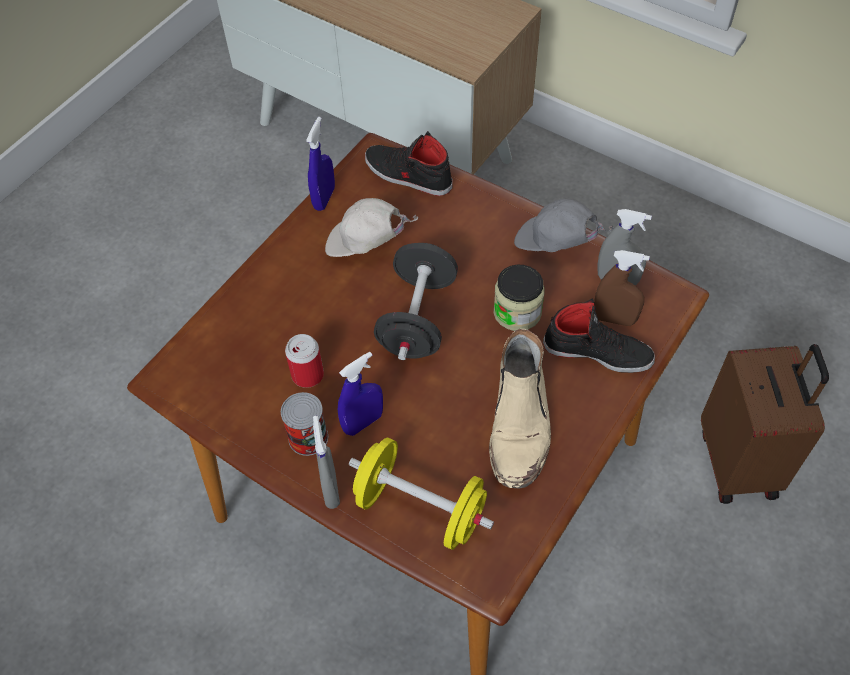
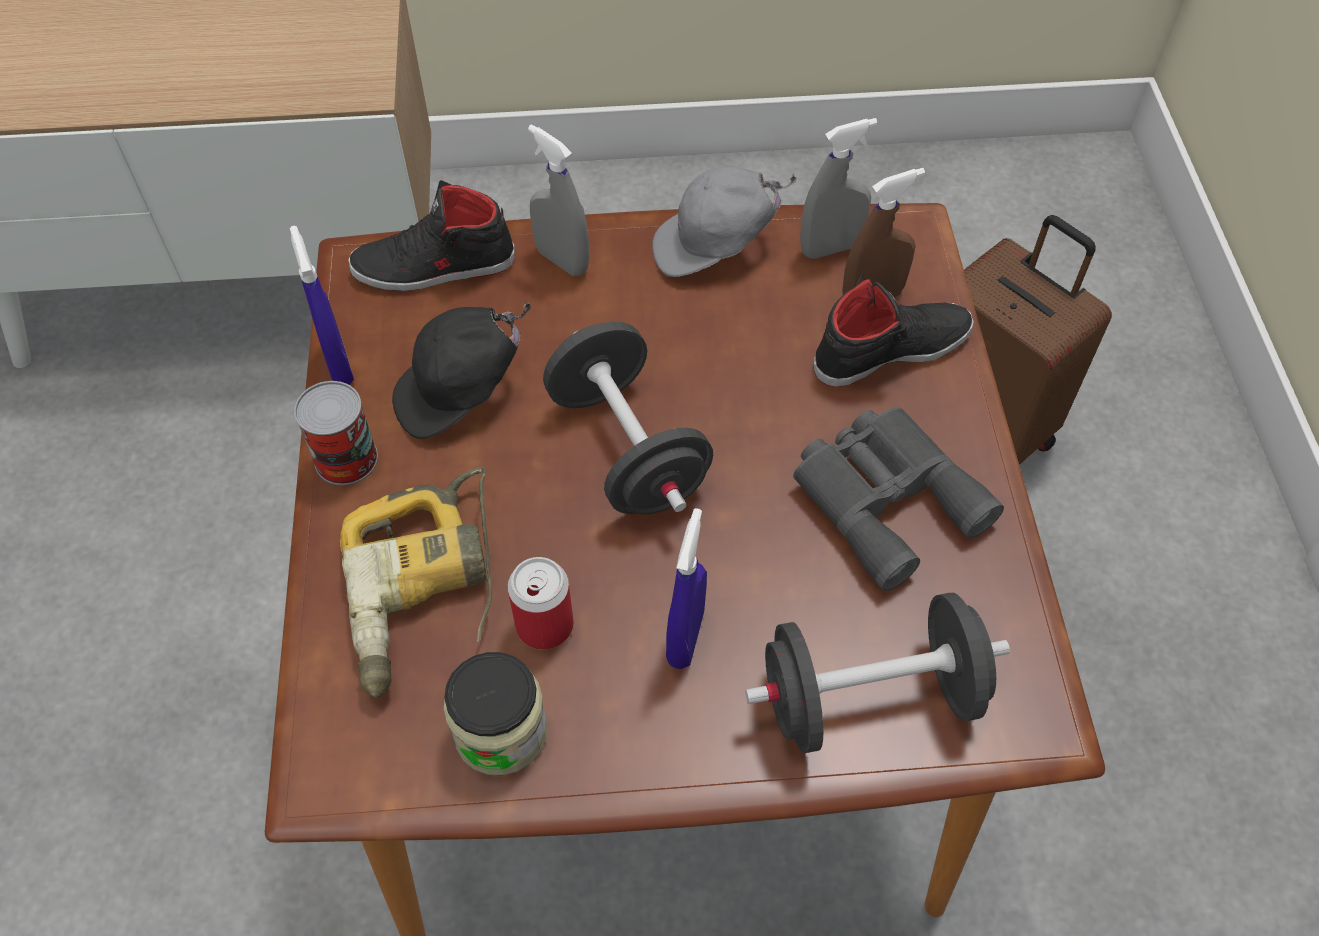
camera: 40 degrees left, 0 degrees up
can [281,392,328,456] -> can moved to [294,381,378,485]
grey spray bottle [313,416,340,509] -> grey spray bottle moved to [528,124,589,276]
white cap [325,198,418,257] -> black cap [392,302,531,439]
yellow dumbbell [349,438,494,550] -> black dumbbell [745,593,1010,753]
beige boot [489,329,551,489] -> grey binoculars [793,407,1004,591]
jar [494,265,545,331] -> jar moved to [444,652,548,775]
none -> power drill [340,467,492,698]

